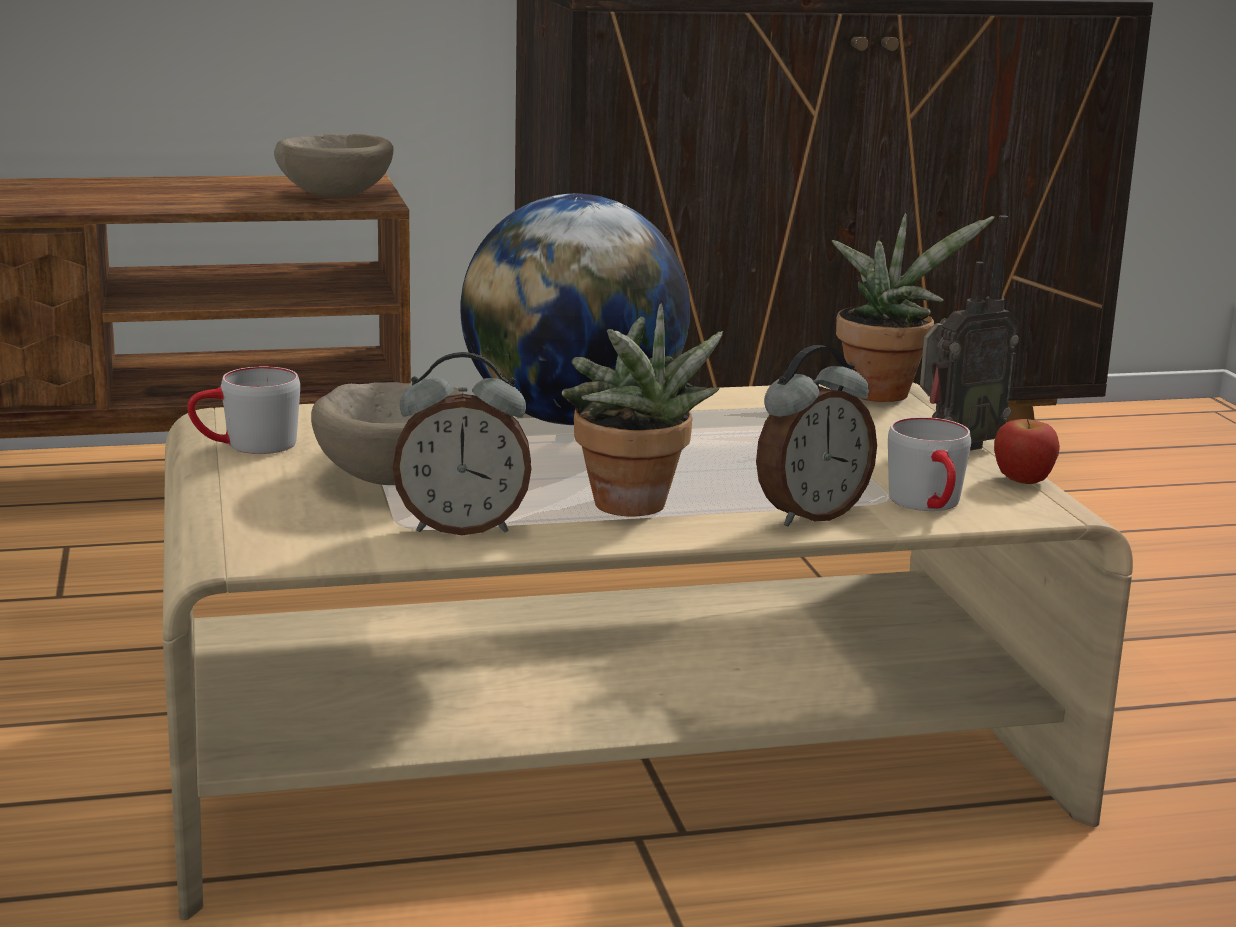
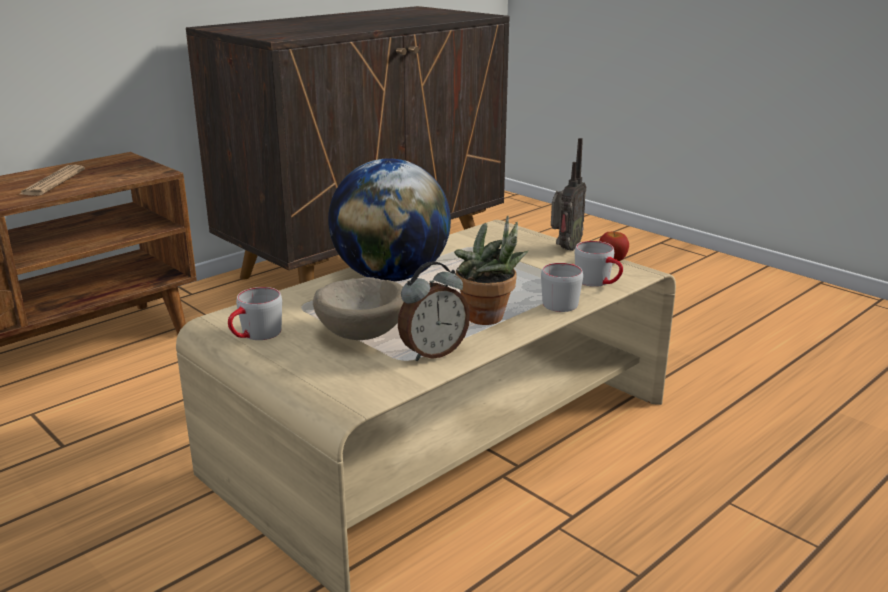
camera: 30 degrees left, 5 degrees up
beige bowl [274,134,393,198] -> none
alarm clock [756,345,877,526] -> grey mug [541,263,583,312]
potted plant [832,213,995,402] -> none
none -> newspaper [20,165,85,196]

